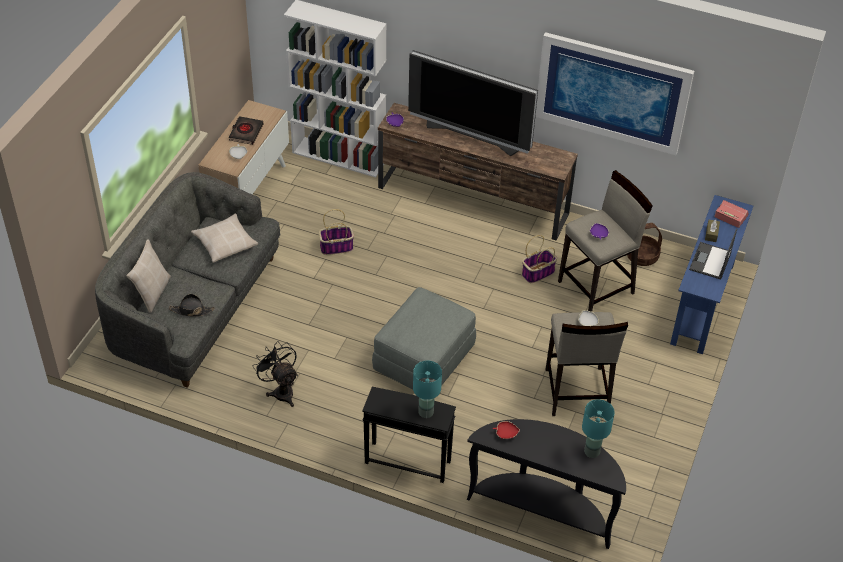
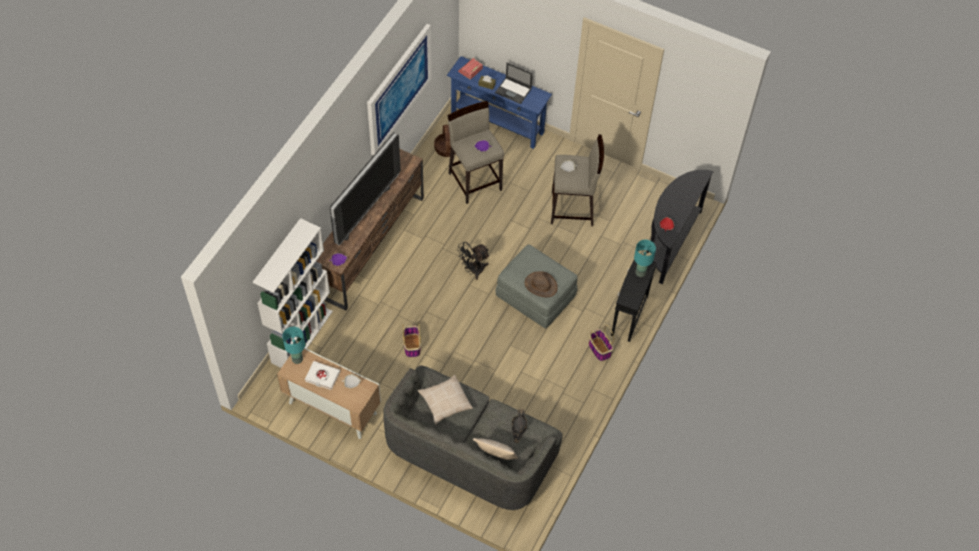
camera: 85 degrees left, 10 degrees up
black book [229,116,263,145] -> white book [305,361,340,390]
black fan [252,341,298,407] -> black fan moved to [457,242,490,280]
basket [522,235,557,283] -> basket moved to [589,325,614,361]
turquoise table lamp [582,399,615,458] -> turquoise table lamp moved to [282,327,305,364]
none -> brown hat [525,271,558,297]

